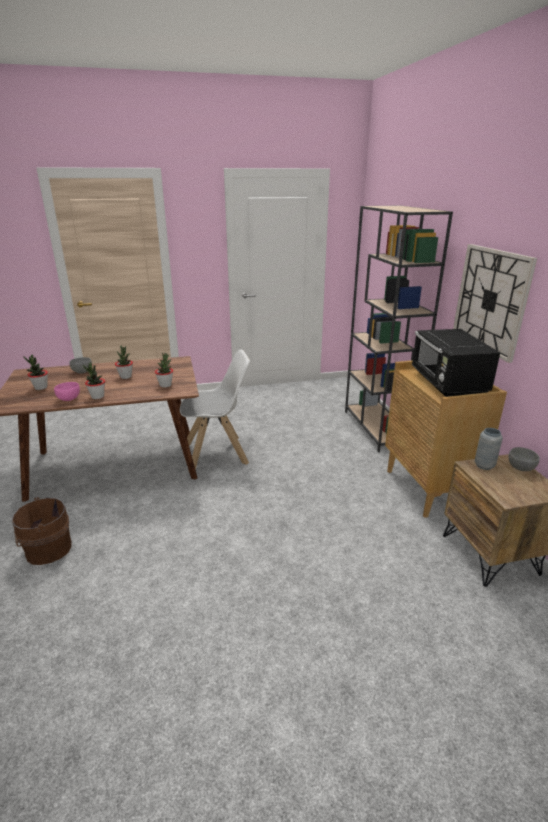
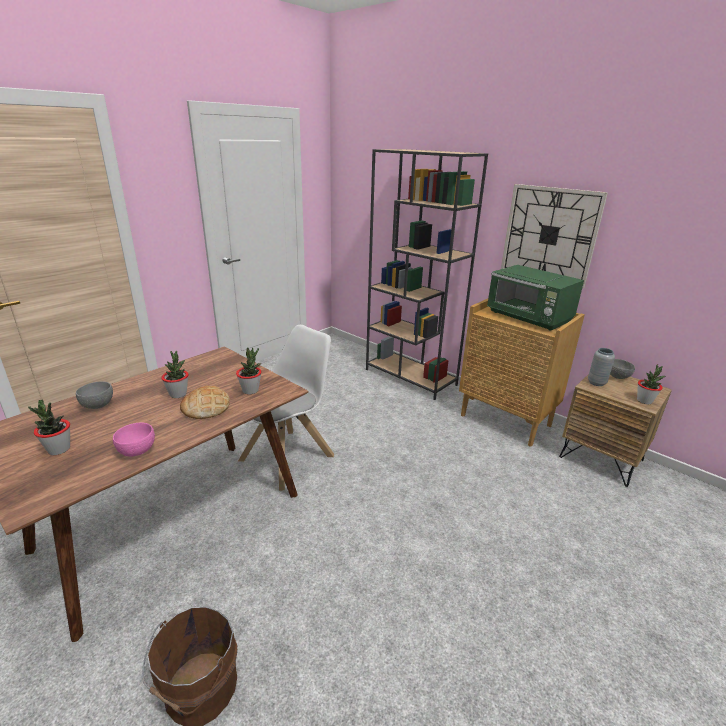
camera: 35 degrees left, 0 degrees up
potted plant [83,363,105,399] -> potted plant moved to [637,364,666,404]
black microwave [411,329,500,397] -> green microwave [487,265,584,331]
none -> bread [180,386,230,419]

